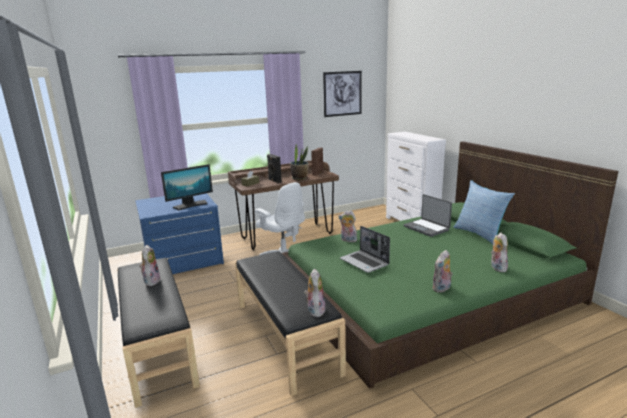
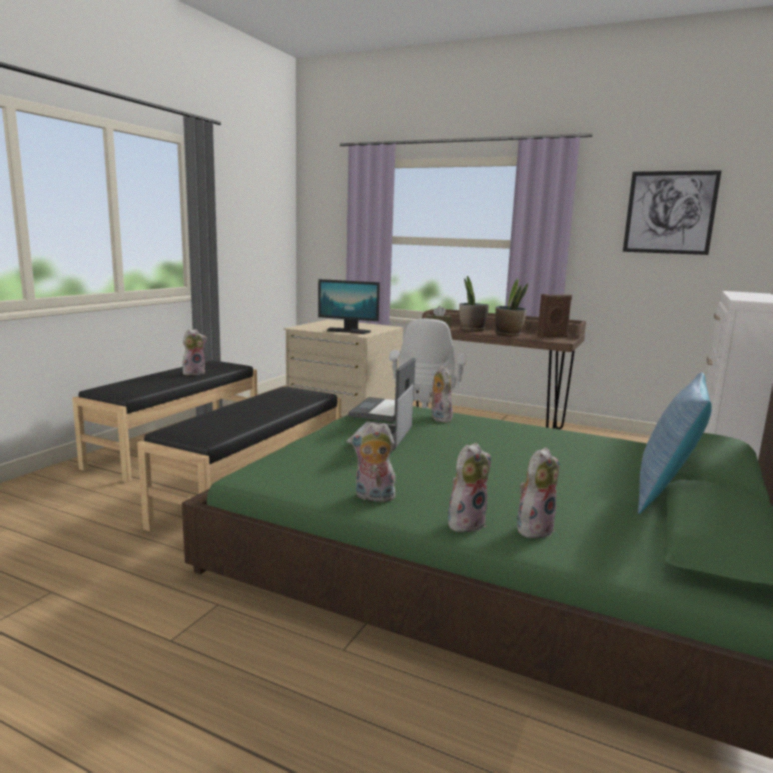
camera: 50 degrees right, 5 degrees down
blue dresser [135,193,224,274] -> beige dresser [283,319,403,417]
black speaker [267,154,282,183] -> potted plant [459,276,489,331]
plush toy [304,269,326,317] -> plush toy moved to [448,443,491,534]
laptop [404,194,452,237] -> laptop moved to [348,358,415,422]

